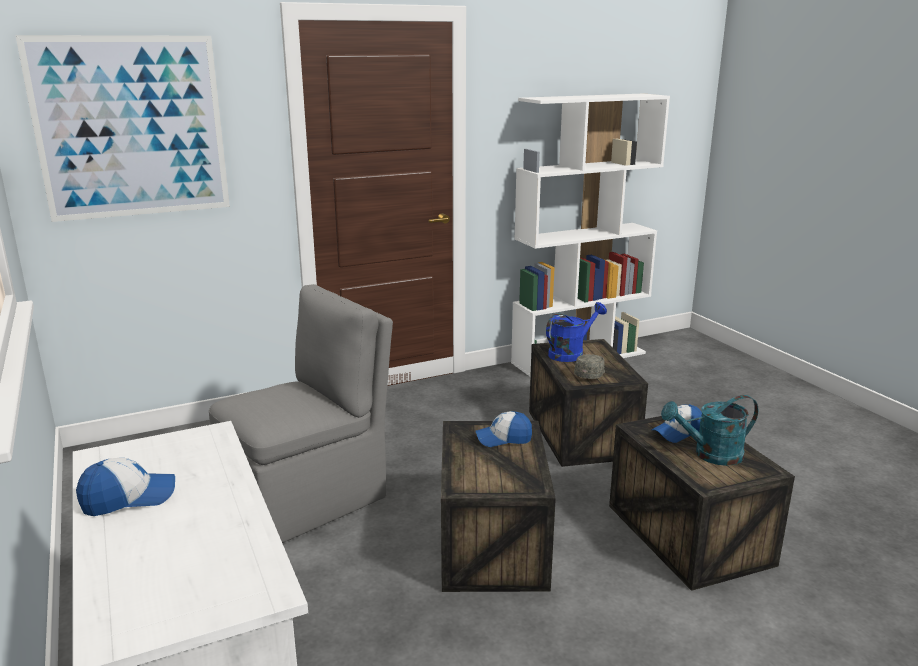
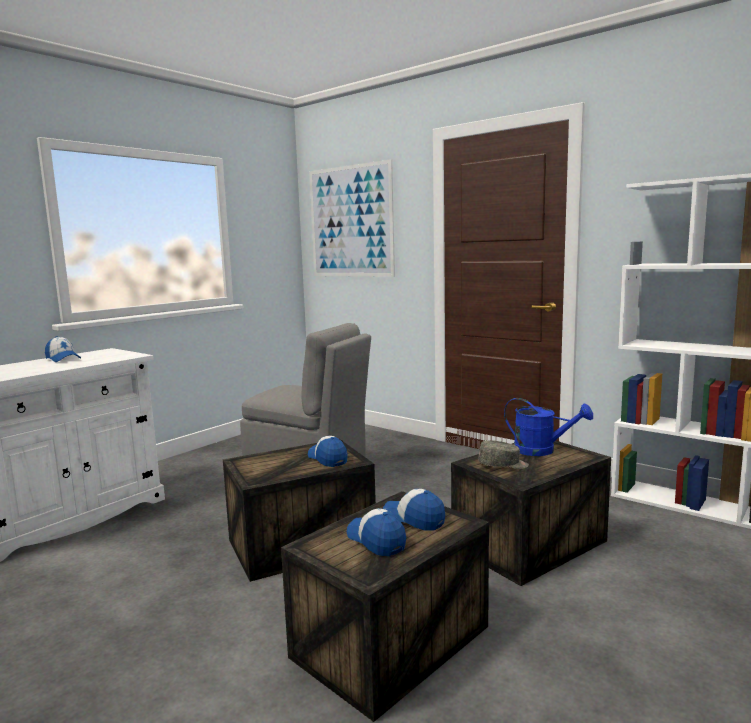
camera: 65 degrees right, 10 degrees down
turquoise watering can [661,395,758,466] -> cap [347,508,406,556]

